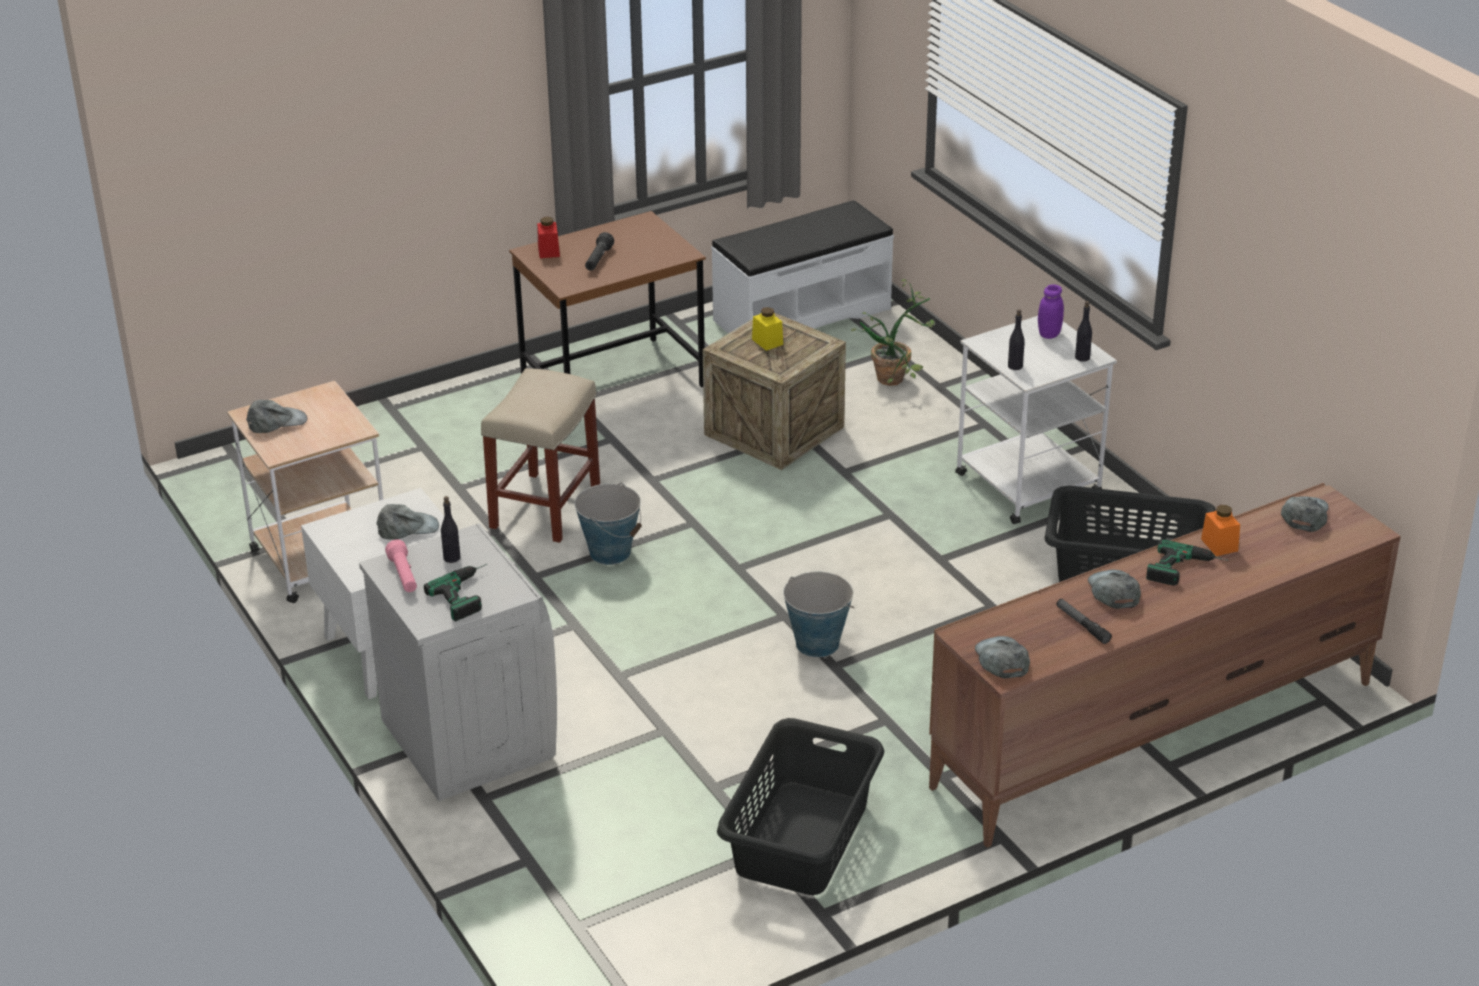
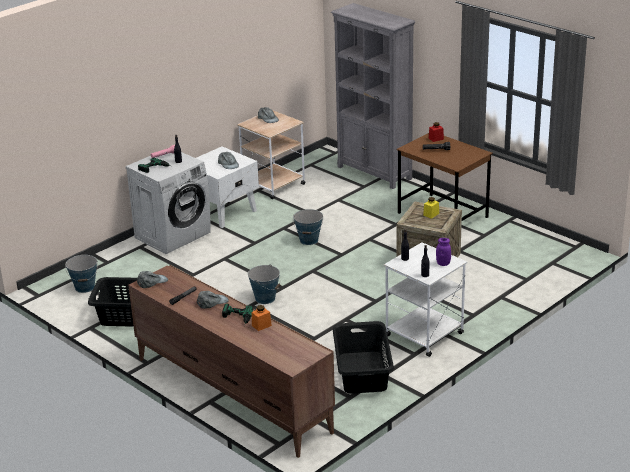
camera: 75 degrees right, 5 degrees down
beige stool [481,368,600,543] -> none
white bench [711,200,894,333] -> none
potted plant [851,279,935,386] -> none
grey cap [1281,496,1328,532] -> none
none -> bucket [65,255,98,293]
none -> grey bookcase [331,3,415,189]

